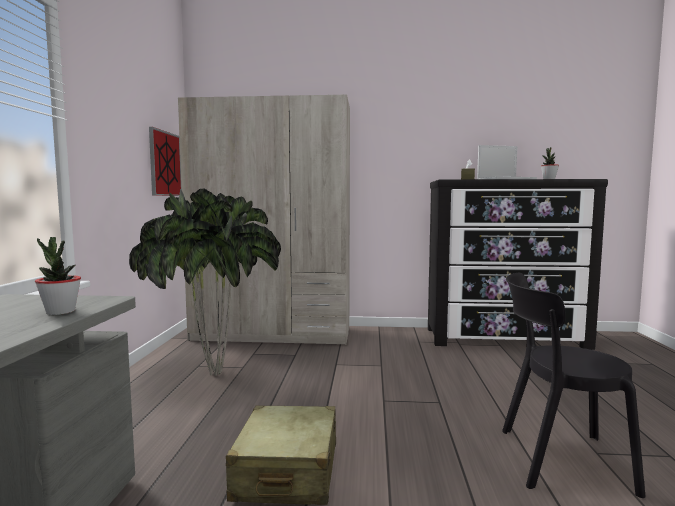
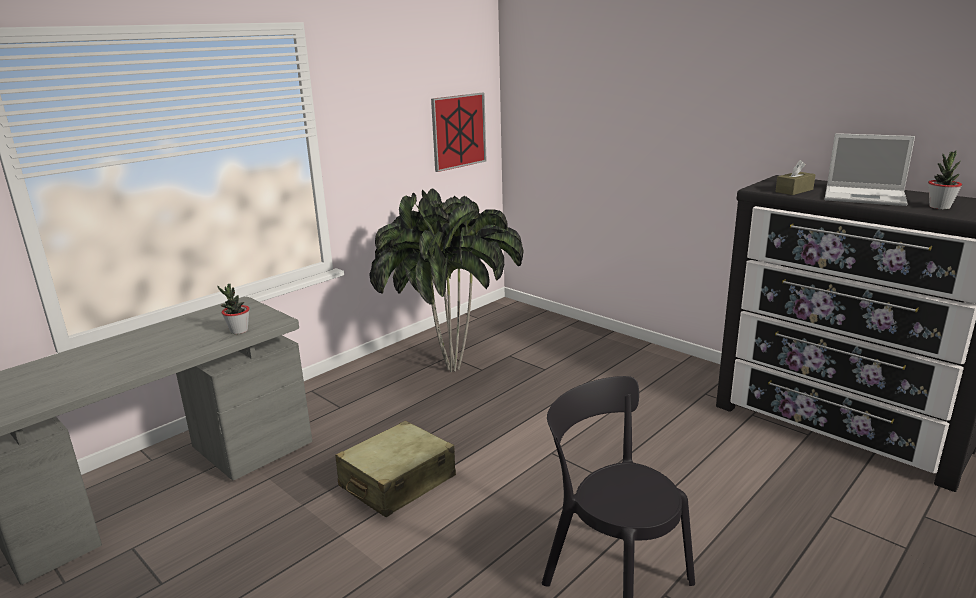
camera: 40 degrees right, 15 degrees up
beige wardrobe [178,95,350,345] -> none

